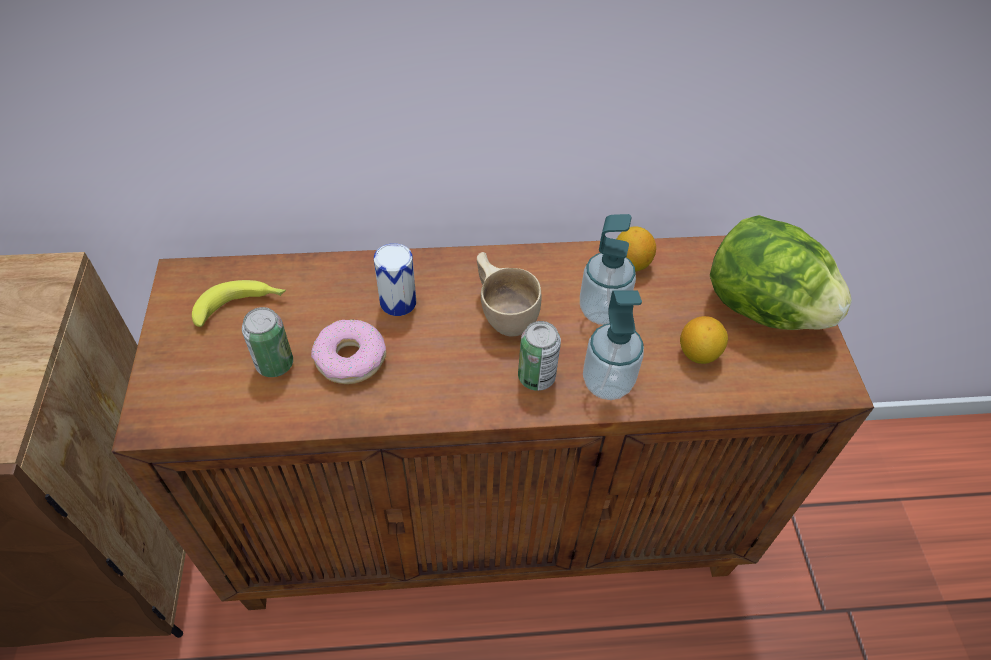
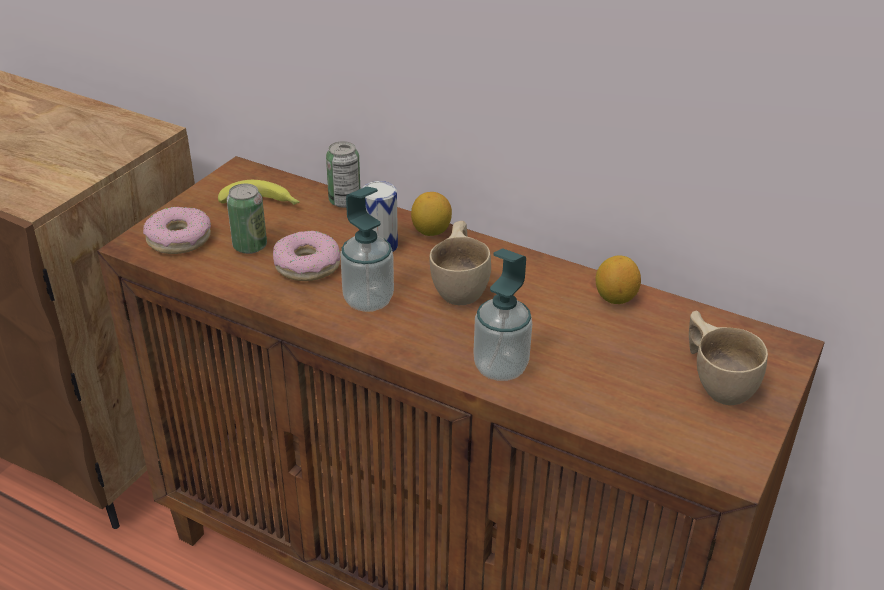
camera: 35 degrees right, 15 degrees down
can [518,321,561,391] -> can moved to [326,141,360,208]
soap dispenser [580,214,636,325] -> soap dispenser moved to [340,187,394,312]
lemon [680,316,728,364] -> lemon moved to [411,192,452,236]
lettuce [710,215,852,330] -> beige cup [689,311,768,405]
none -> donut [143,207,211,254]

